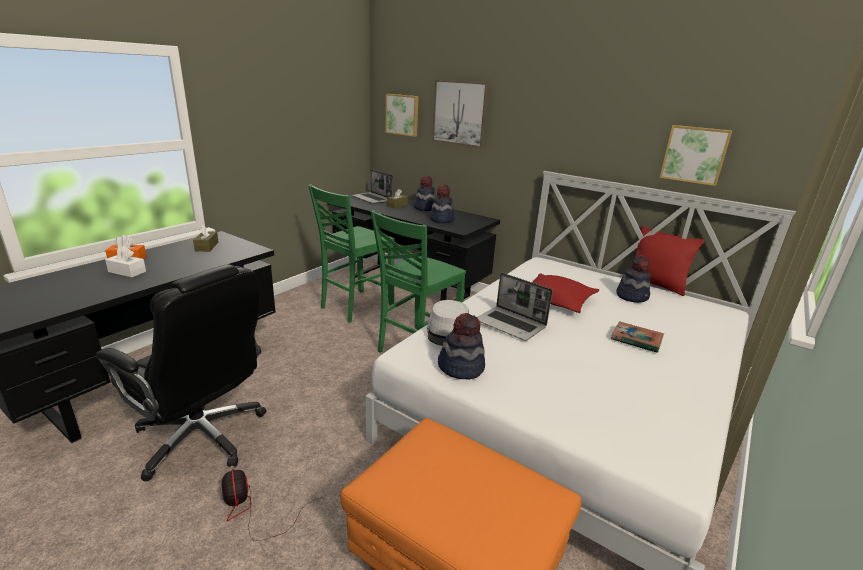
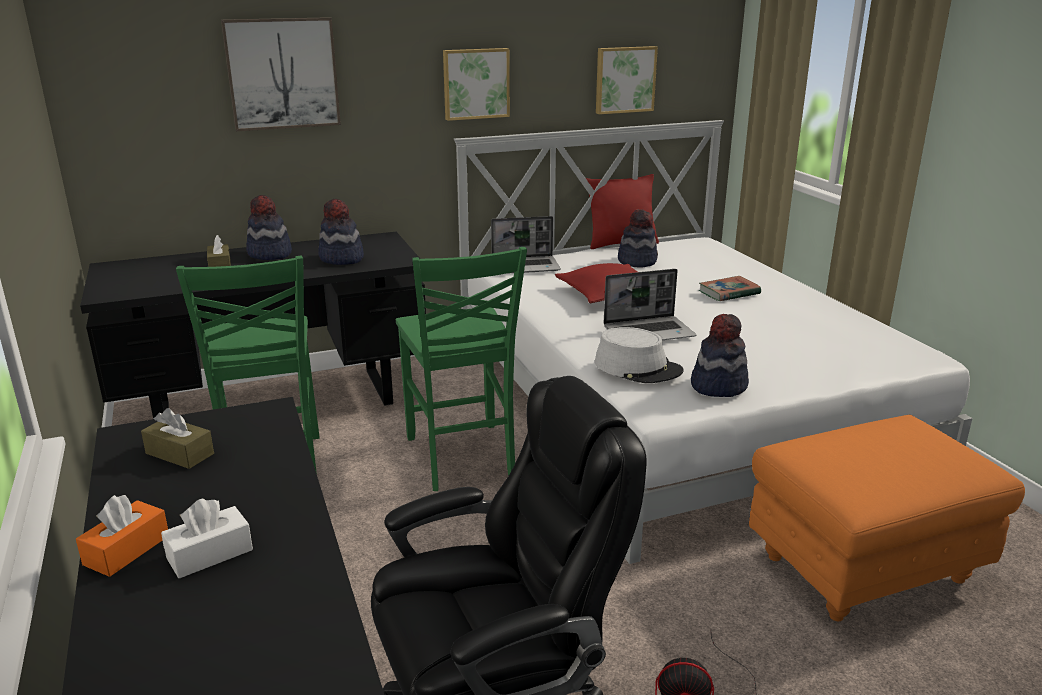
camera: 55 degrees left, 0 degrees up
laptop [352,169,393,204] -> laptop moved to [491,216,561,274]
picture [385,94,419,137] -> picture moved to [443,48,510,121]

